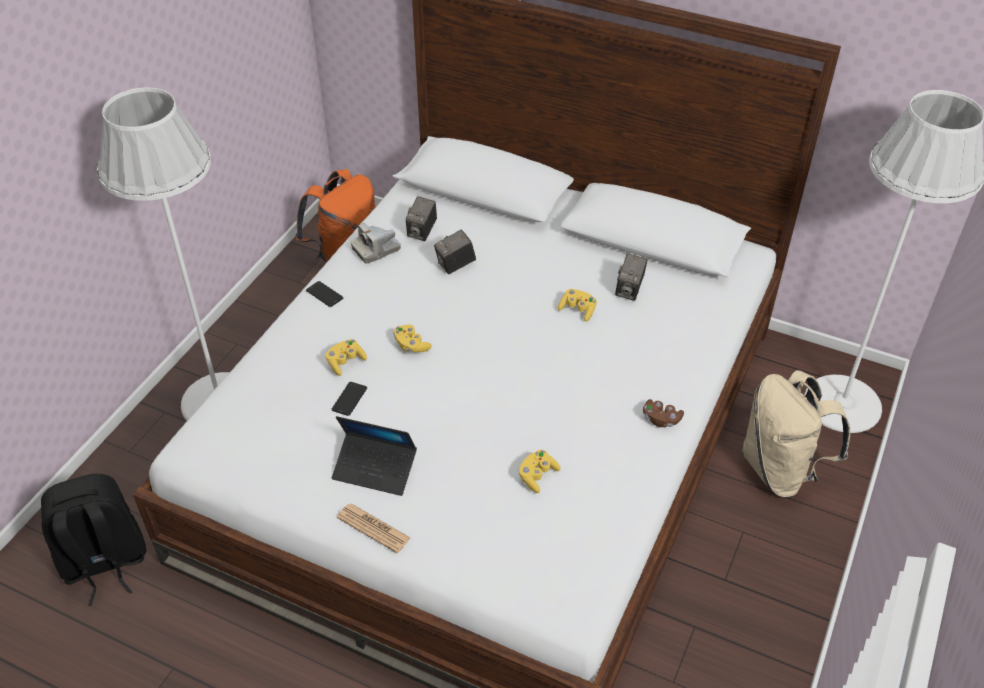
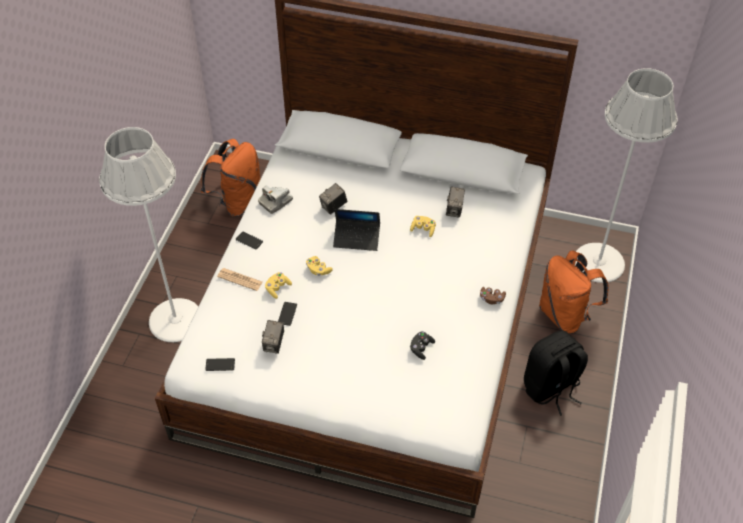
camera: 10 degrees left, 5 degrees up
black backpack [41,474,146,606] -> black backpack moved to [524,331,588,416]
laptop [332,416,417,496] -> laptop moved to [333,209,380,251]
newspaper [337,503,410,553] -> newspaper moved to [217,268,263,291]
camera [406,196,437,241] -> camera moved to [262,320,284,354]
yellow game controller [519,450,561,493] -> black game controller [410,331,435,360]
beige backpack [742,370,851,498] -> orange backpack [539,250,609,333]
none -> phone [205,358,235,371]

